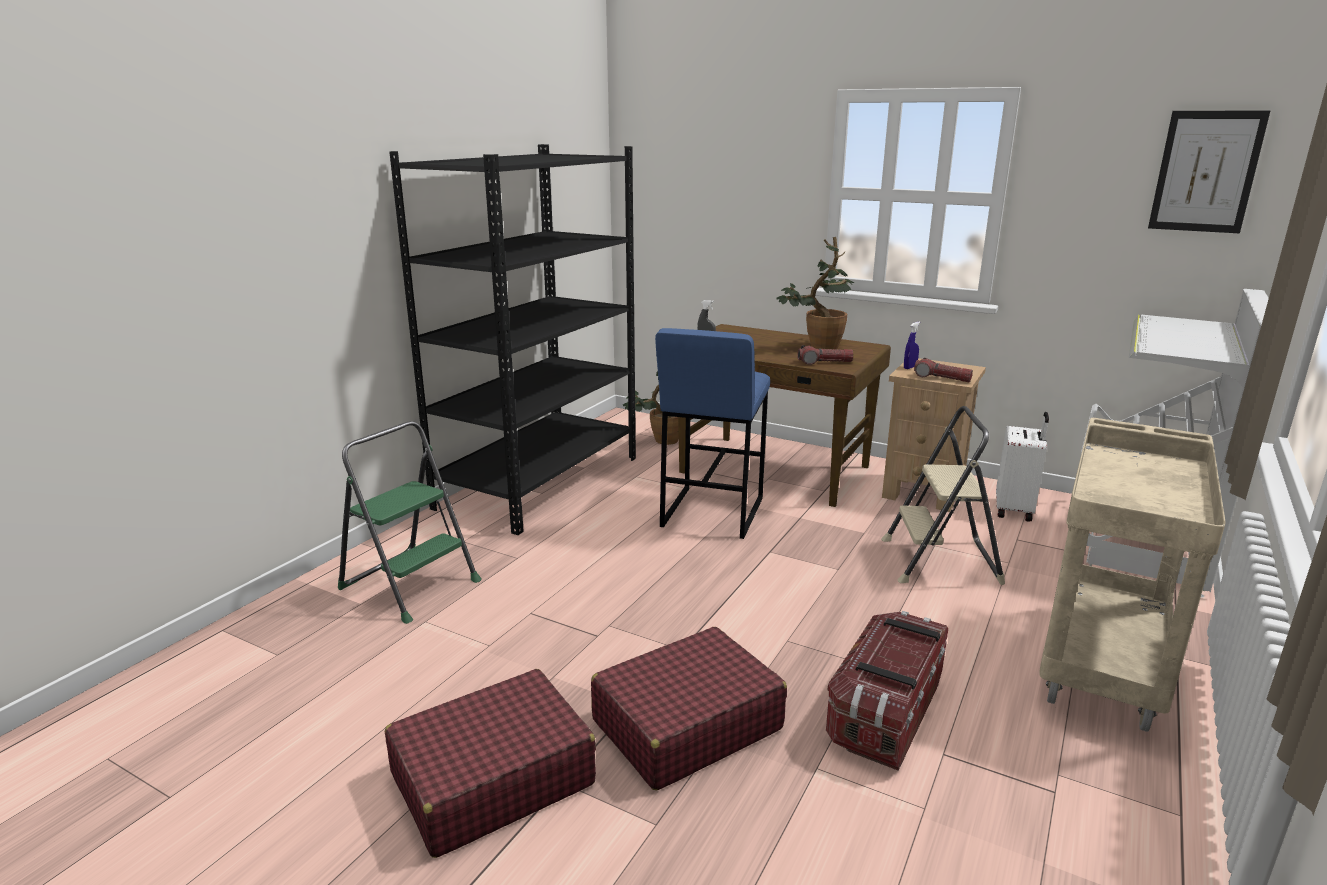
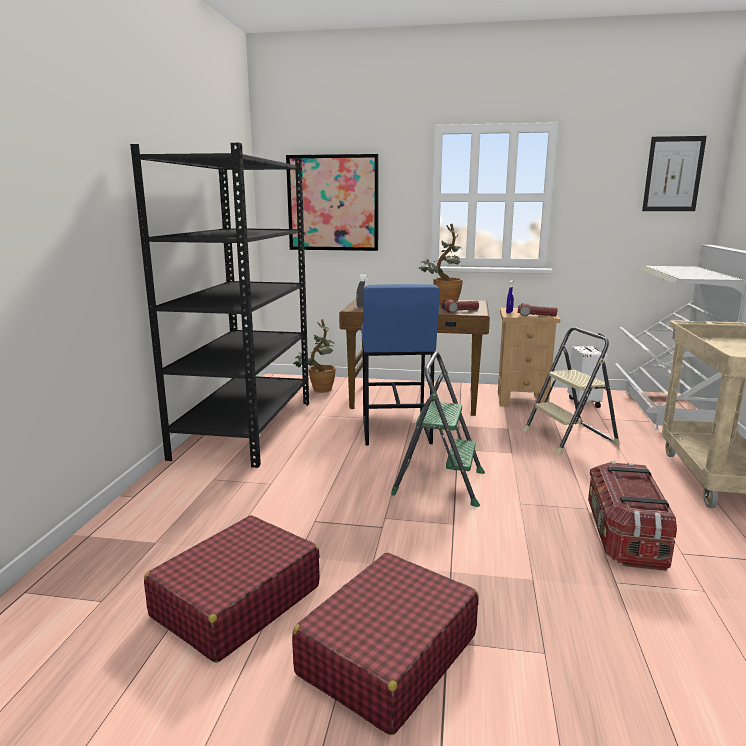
camera: 20 degrees left, 5 degrees down
green step ladder [338,421,482,624] -> green step ladder moved to [391,352,485,507]
red suitcase [591,627,787,790] -> red suitcase moved to [144,515,320,663]
none -> picture [286,154,379,251]

